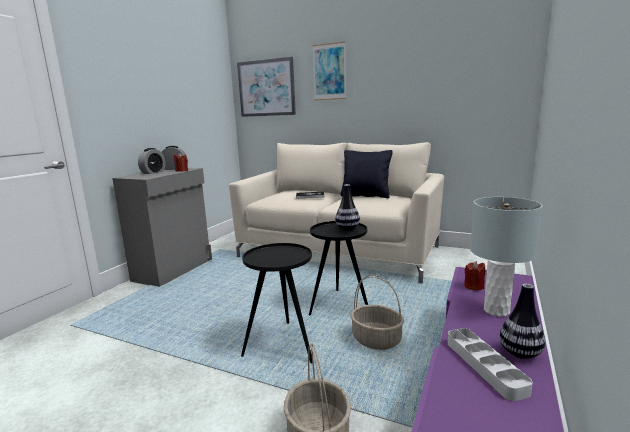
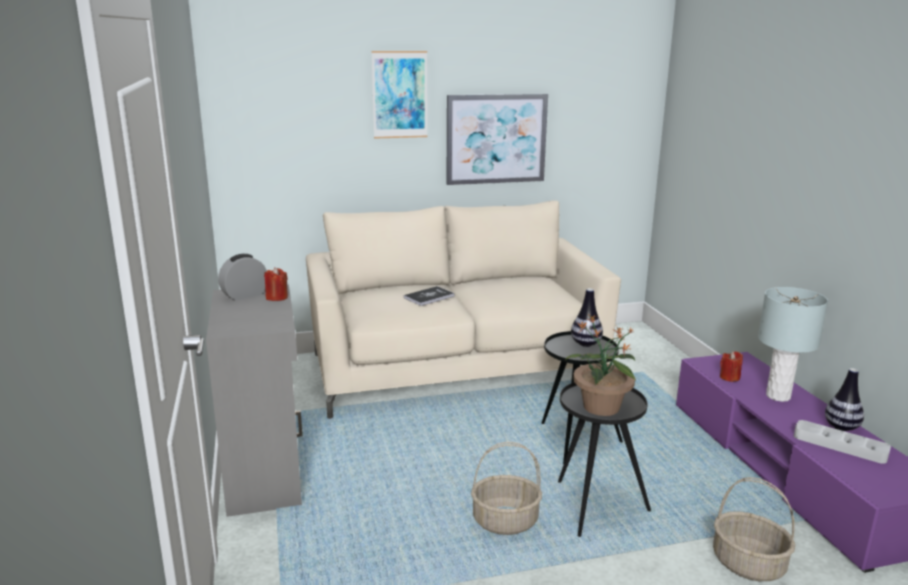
camera: 40 degrees left, 5 degrees up
alarm clock [138,148,166,174] -> none
picture [237,57,296,117] -> picture moved to [446,94,548,185]
black pillow [340,150,393,198] -> none
basket [350,275,404,350] -> basket moved to [471,442,542,535]
none -> potted plant [565,314,636,416]

